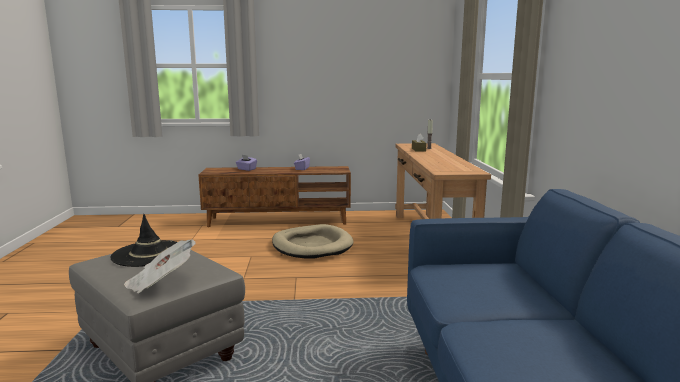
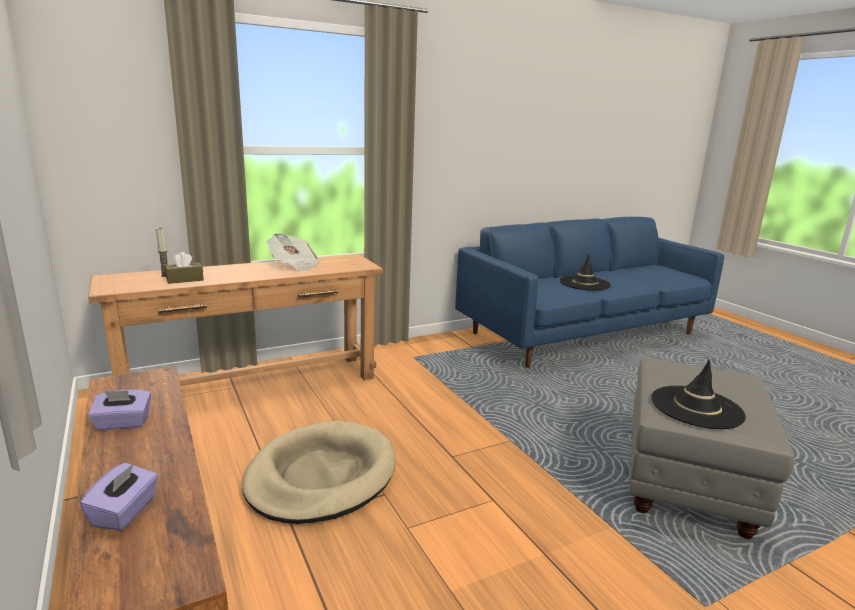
camera: 115 degrees left, 5 degrees up
newspaper [124,240,196,293] -> newspaper moved to [267,233,320,272]
none -> black hat [560,254,611,291]

